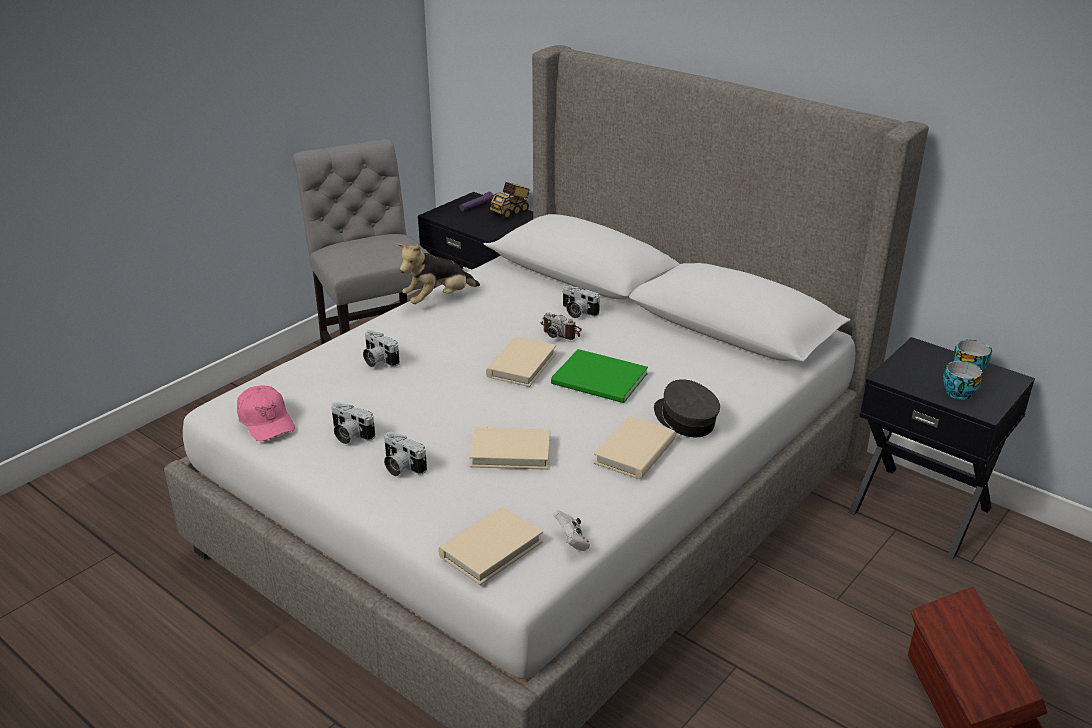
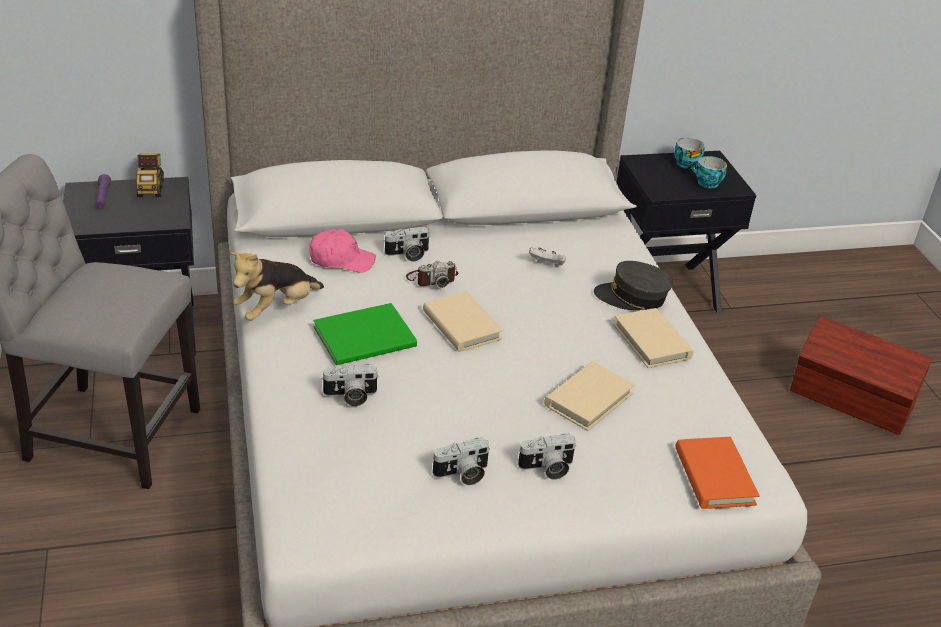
camera: 55 degrees left, 5 degrees up
pink cap [237,385,295,441] -> pink cap moved to [310,229,376,273]
plush toy [398,244,480,304] -> plush toy turned 45 degrees clockwise [229,252,324,321]
beige book [438,507,543,585] -> orange book [675,437,760,509]
green book [551,349,648,403] -> green book moved to [313,303,417,365]
white game controller [553,510,590,551] -> white game controller moved to [529,247,566,267]

